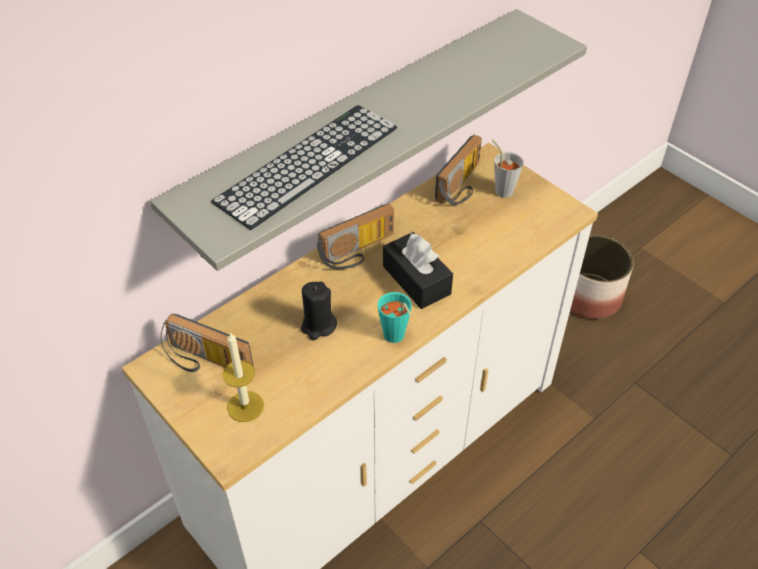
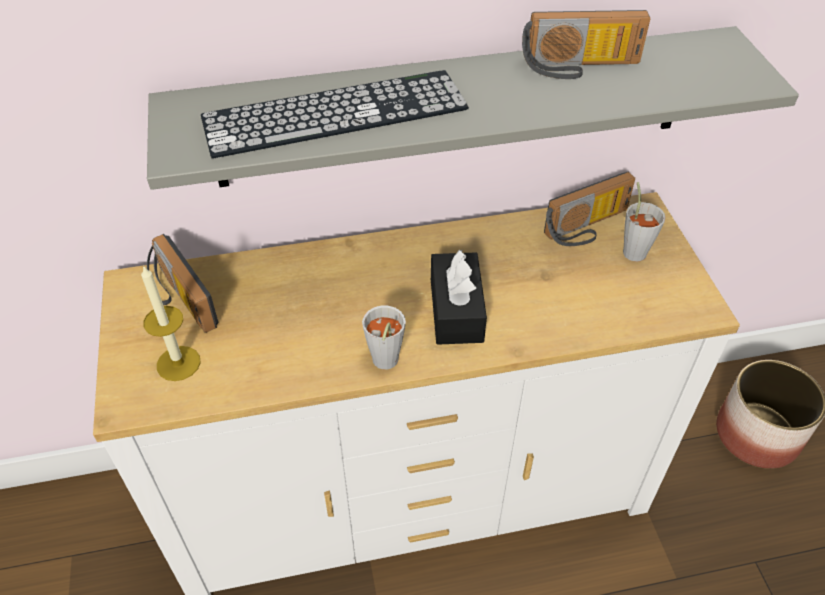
camera: 30 degrees right, 0 degrees up
black candle [301,282,337,340] -> none
radio [317,203,394,269] -> radio moved to [522,10,650,79]
turquoise cup [378,292,412,343] -> grey cup [362,306,406,370]

